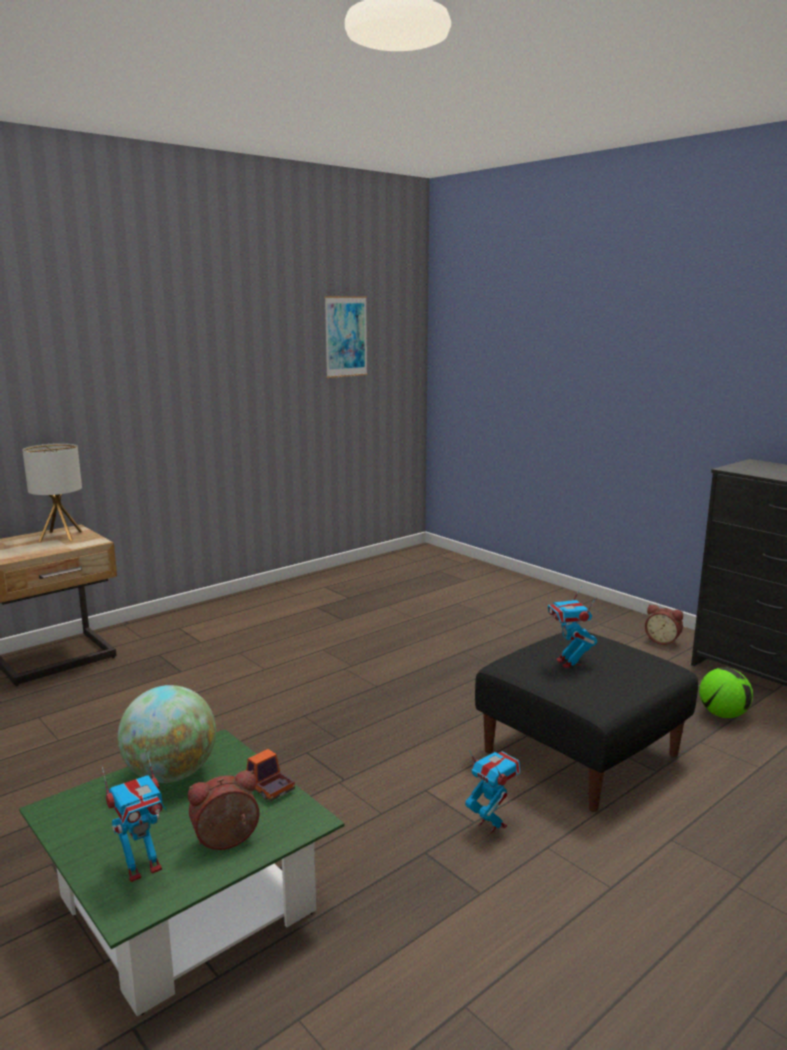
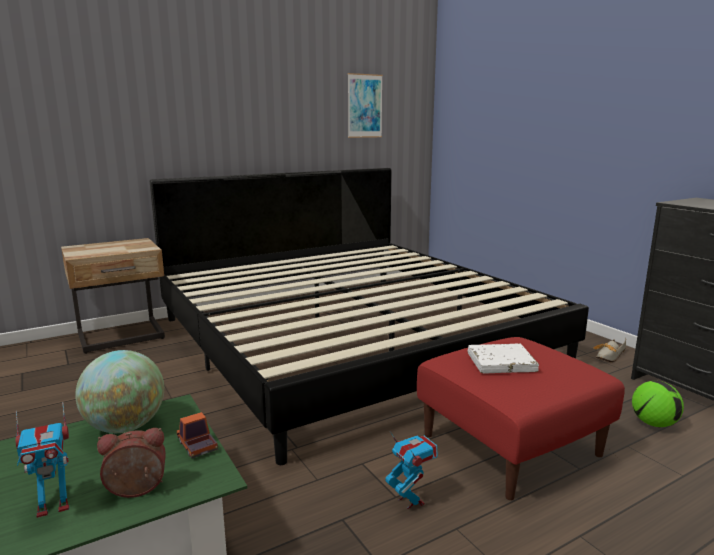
camera: 10 degrees right, 0 degrees up
table lamp [22,443,83,541] -> none
black ottoman [475,632,698,812] -> red ottoman [417,337,625,500]
toy robot [548,586,597,669] -> white book [468,344,539,374]
alarm clock [645,604,683,646] -> shoe [593,338,626,362]
none -> bed [150,168,589,465]

